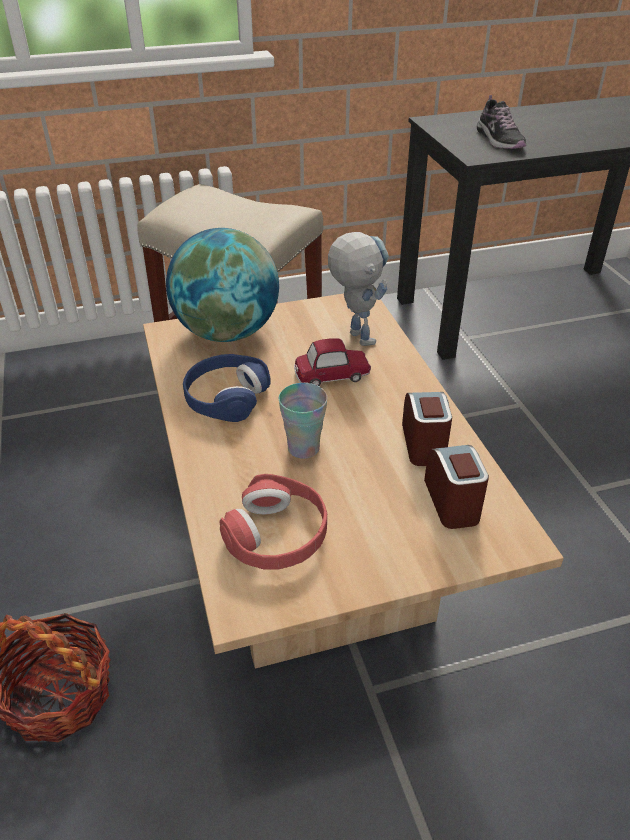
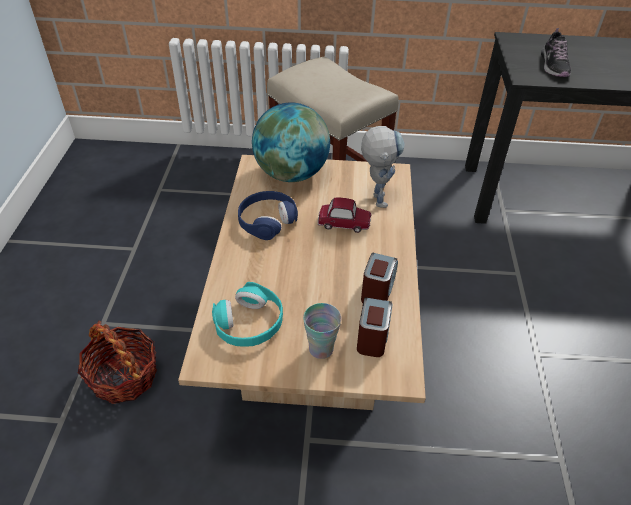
camera: 20 degrees right, 5 degrees up
red headphones [220,474,327,570] -> turquoise headphones [212,282,283,347]
cup [279,383,328,459] -> cup moved to [303,303,341,359]

